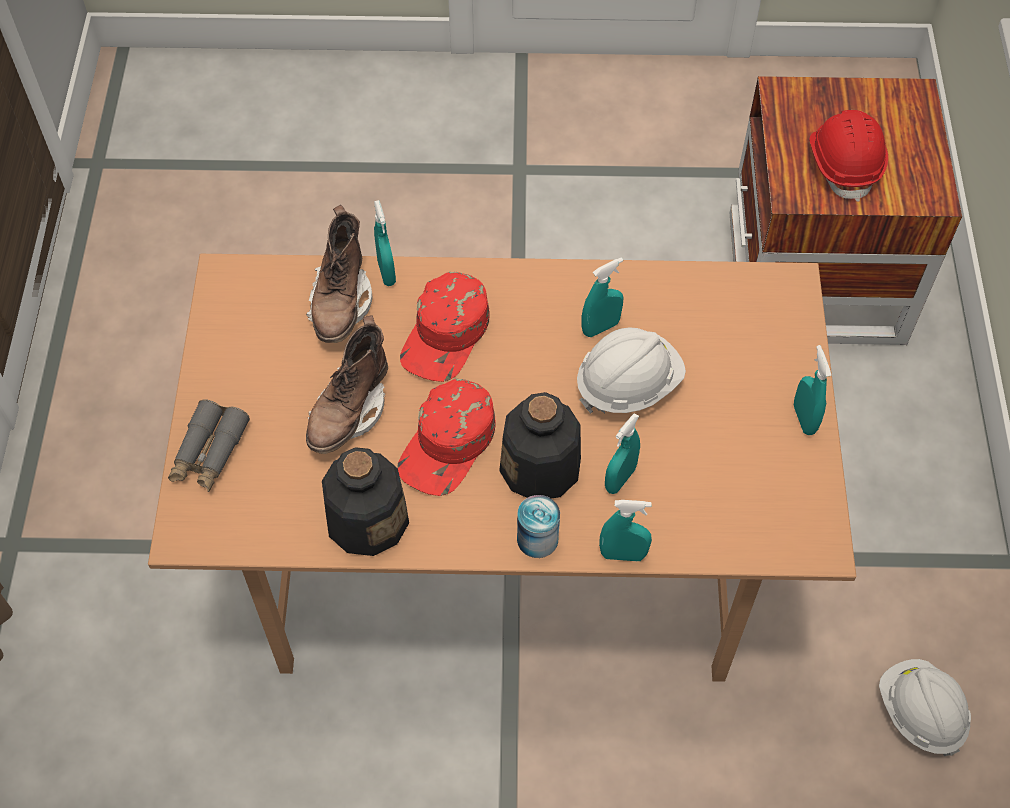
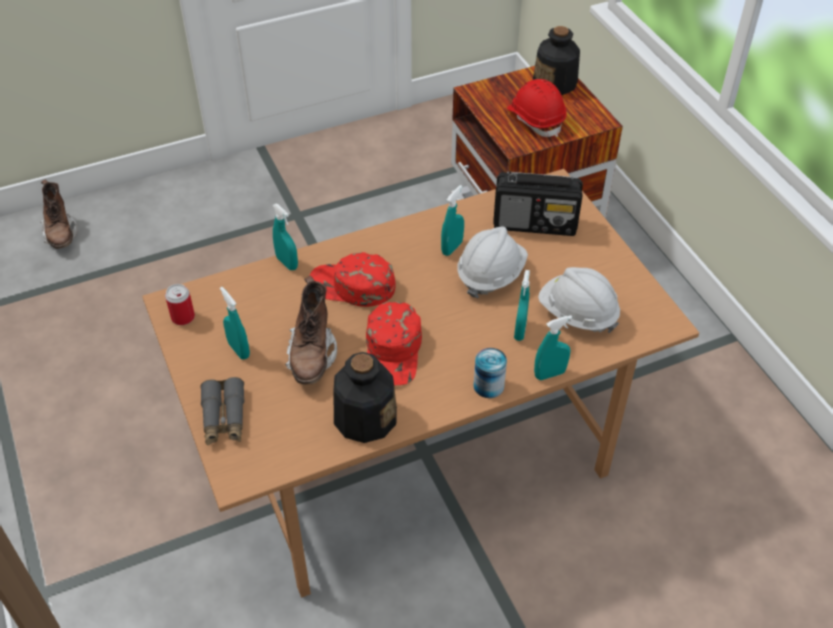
camera: 25 degrees left, 10 degrees down
brown boot [306,205,372,343] -> brown boot moved to [40,179,78,249]
red cap [400,272,490,382] -> red cap turned 105 degrees clockwise [310,252,395,307]
bottle [499,392,581,499] -> bottle moved to [533,26,580,95]
turquoise spray bottle [794,345,832,435] -> turquoise spray bottle moved to [220,287,250,359]
white hard hat [879,659,971,756] -> white hard hat moved to [538,267,620,333]
none -> can [165,284,195,325]
none -> radio [493,171,583,236]

